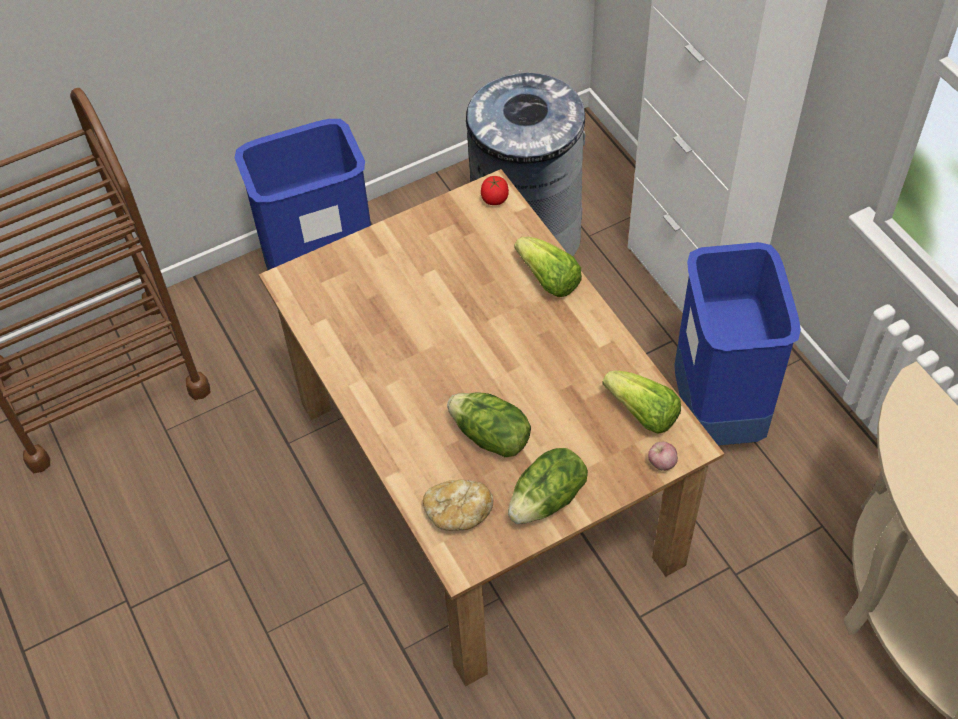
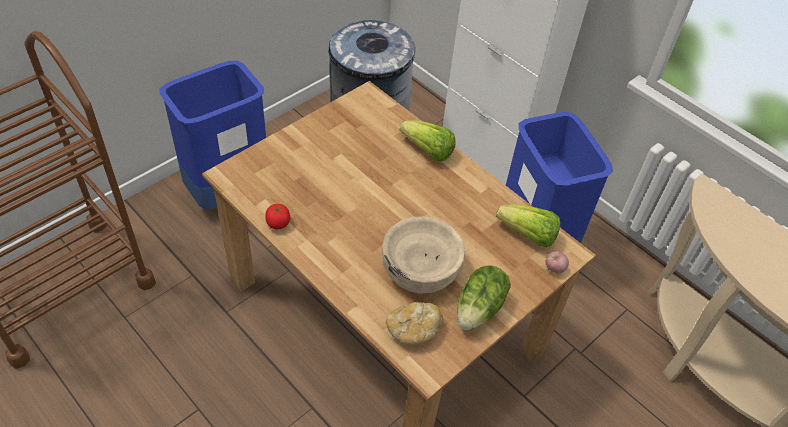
camera: 20 degrees left, 5 degrees down
lettuce [447,392,531,457] -> beige bowl [381,216,465,294]
tomato [481,176,509,205] -> tomato moved to [265,204,290,229]

